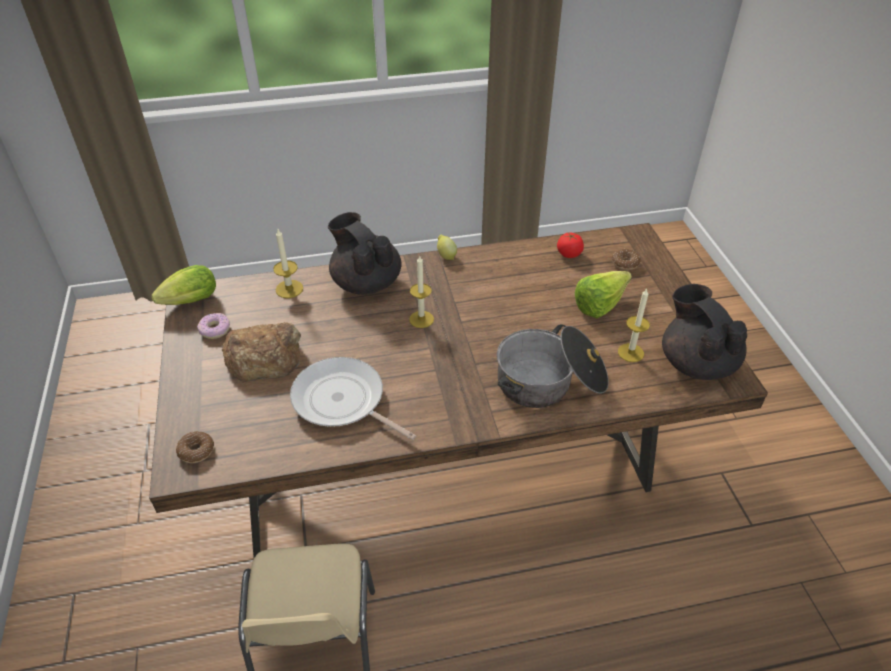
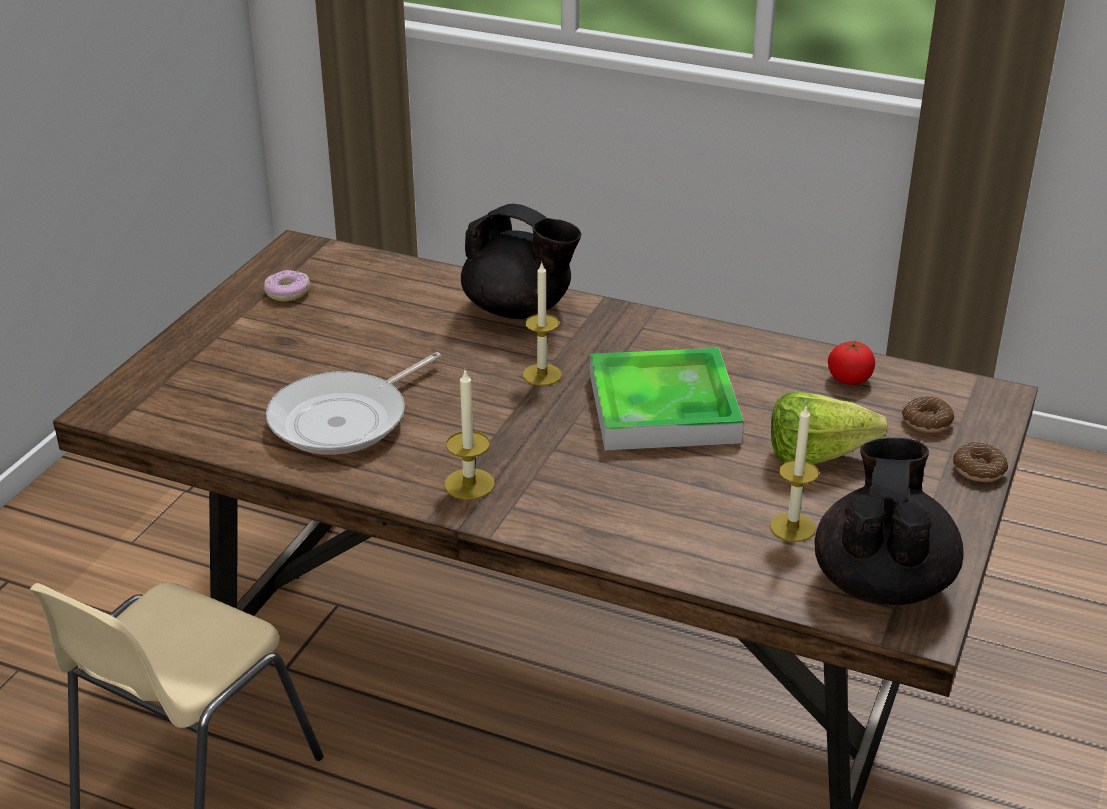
camera: 35 degrees right, 10 degrees down
lettuce [151,265,216,305] -> none
donut [176,431,214,463] -> donut moved to [953,442,1008,482]
bread [222,322,301,382] -> none
candle [273,229,303,298] -> candle moved to [444,370,495,500]
frying pan [290,357,416,440] -> frying pan turned 120 degrees counterclockwise [266,352,441,455]
black teapot [328,212,402,295] -> black teapot turned 120 degrees clockwise [461,204,581,319]
lemon [437,235,457,260] -> none
cooking pot [497,324,609,408] -> none
none -> tray [590,348,743,450]

